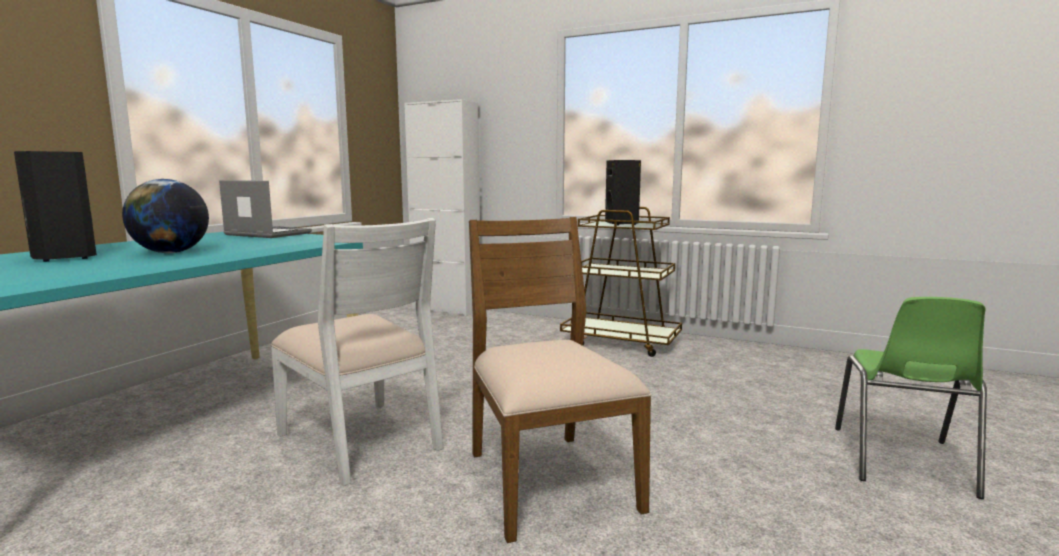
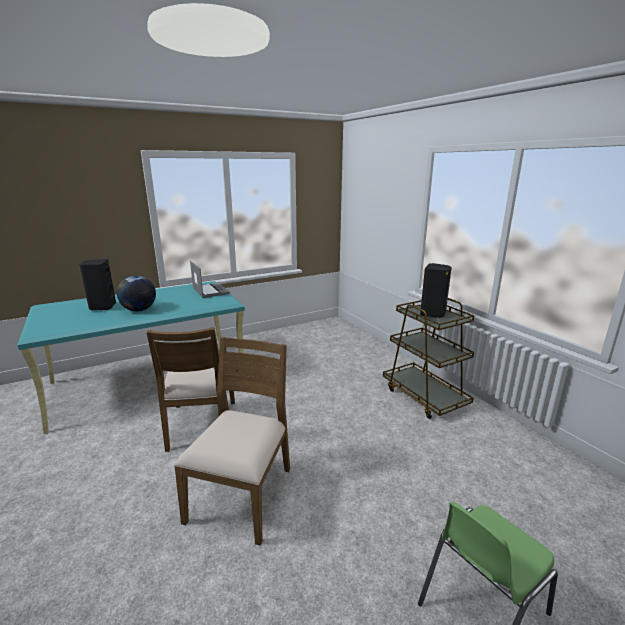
camera: 35 degrees right, 10 degrees up
white chair [270,218,444,486] -> brown chair [147,327,235,452]
white cabinet [404,99,480,316] -> none

